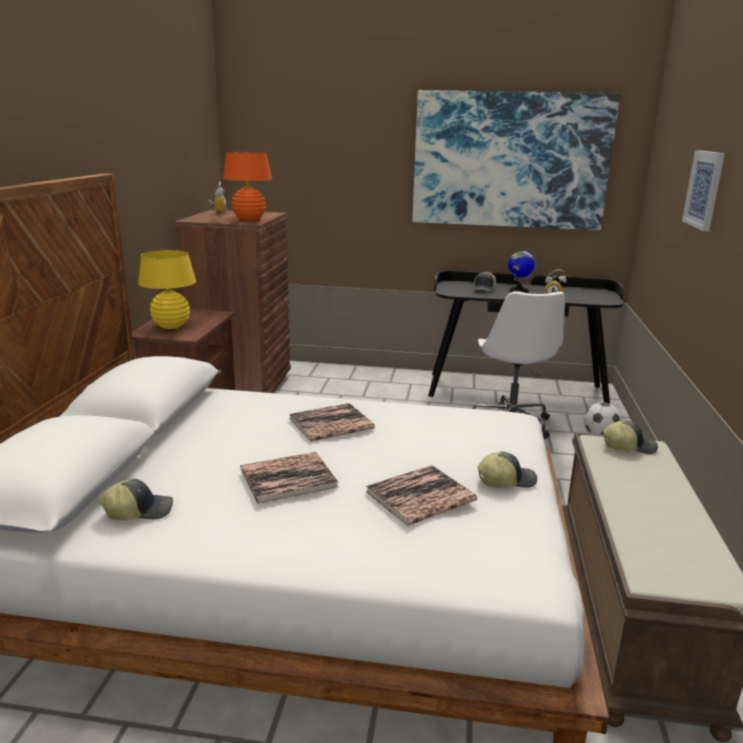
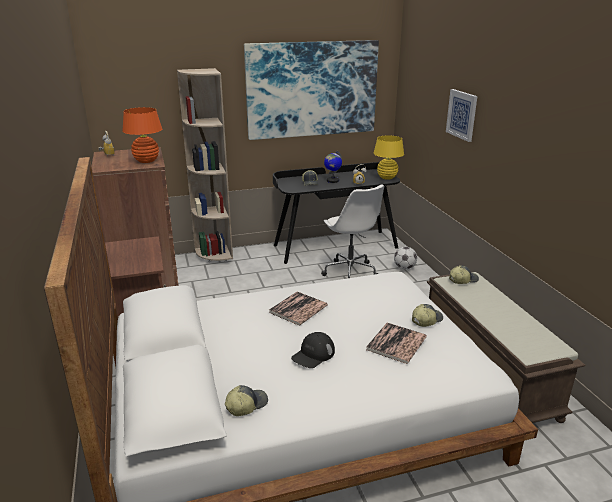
camera: 25 degrees left, 5 degrees up
yellow table lamp [138,250,196,329] -> yellow table lamp moved to [373,135,404,180]
book [240,452,338,504] -> black cap [291,332,335,368]
none -> beige bookcase [177,68,233,262]

